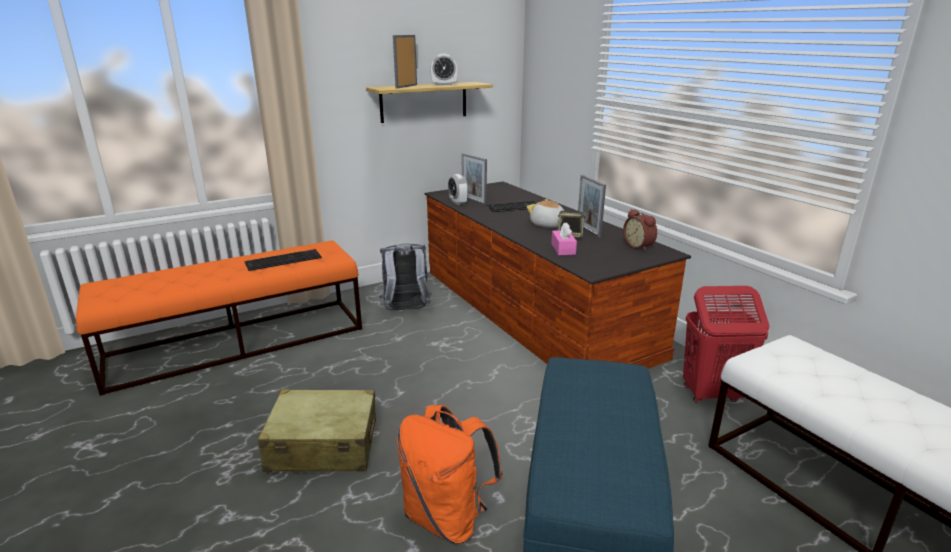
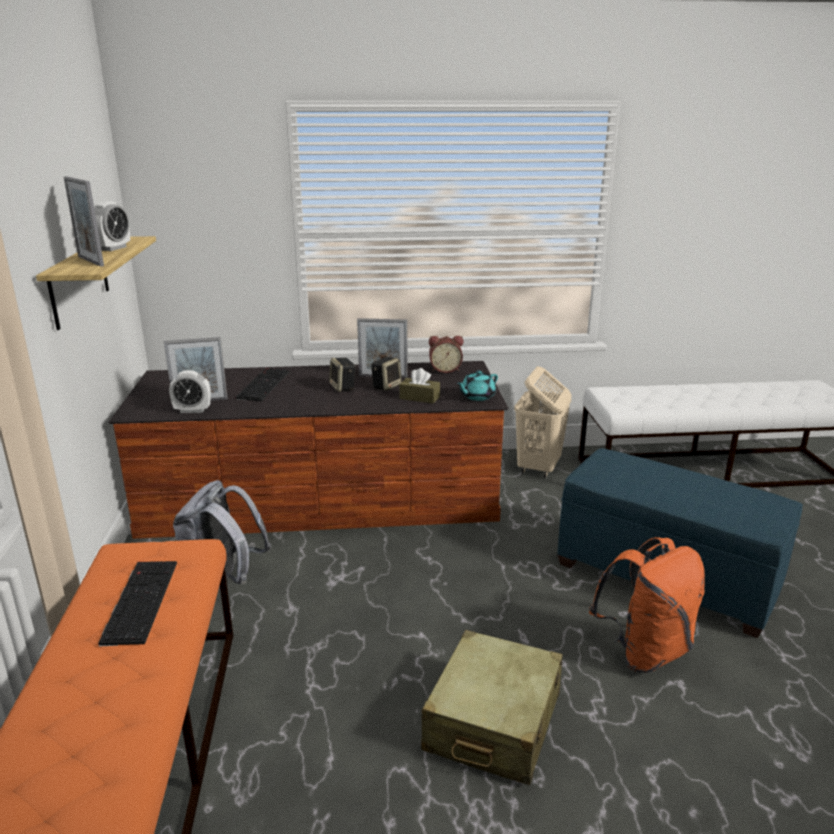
camera: 65 degrees left, 0 degrees up
plush toy [526,199,564,228] -> speaker [329,358,356,392]
pink tissue box [551,222,577,255] -> brown tissue box [399,368,440,404]
red laundry basket [683,286,769,403] -> beige laundry basket [514,366,572,478]
none -> turquoise teapot [456,371,498,401]

